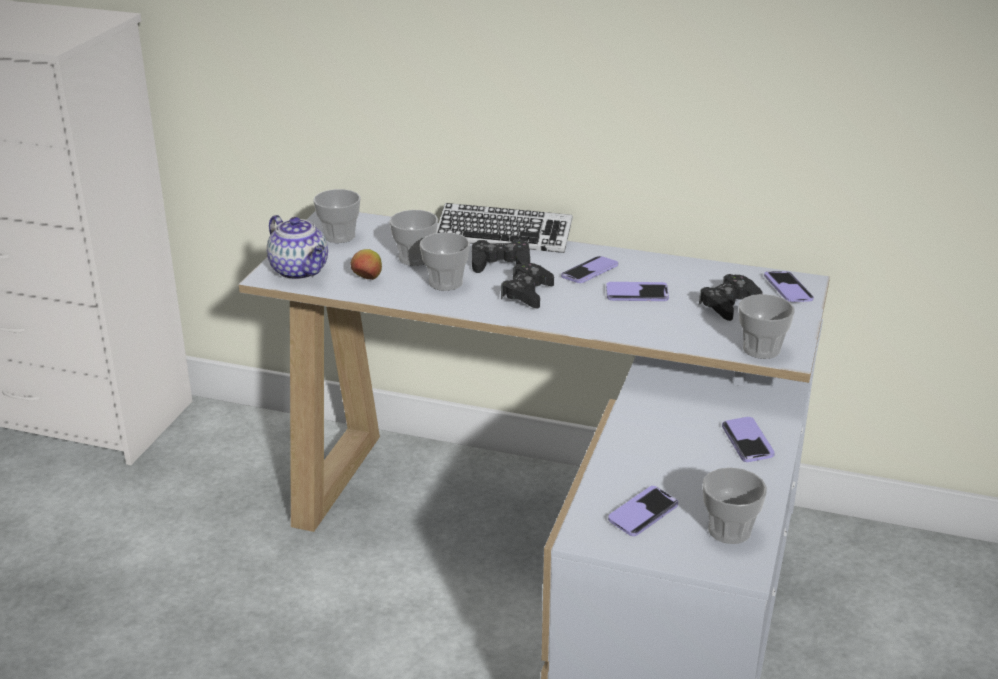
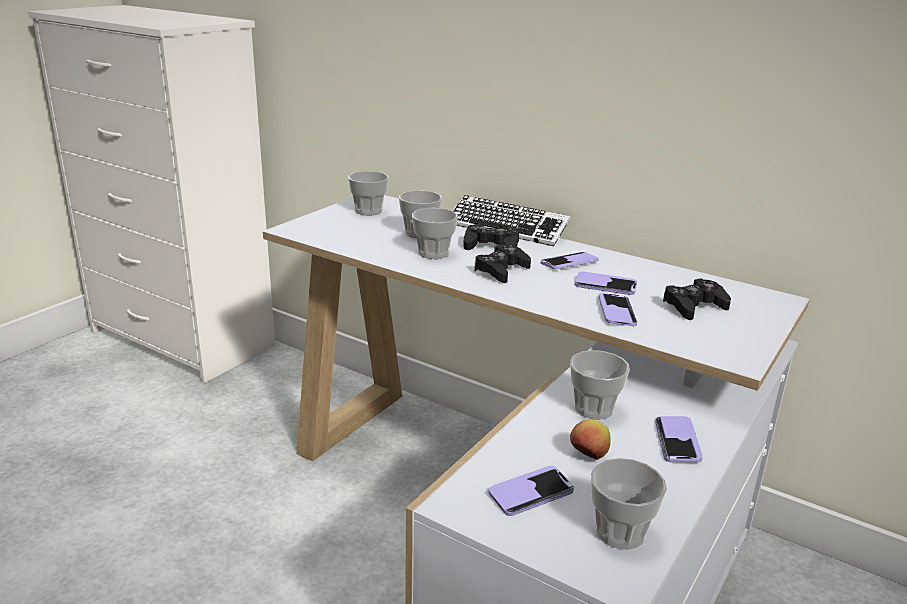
camera: 15 degrees right, 5 degrees down
teapot [267,215,328,280] -> none
apple [350,249,382,280] -> apple moved to [570,419,611,460]
cup [739,294,795,359] -> cup moved to [570,350,630,420]
phone [764,271,814,302] -> phone moved to [598,293,637,326]

